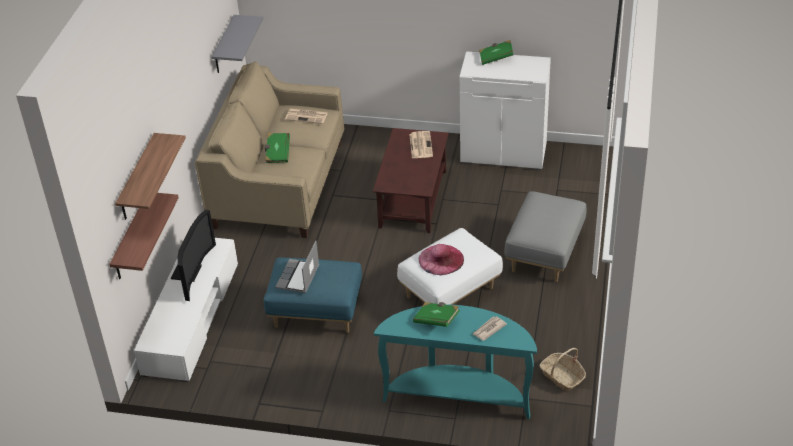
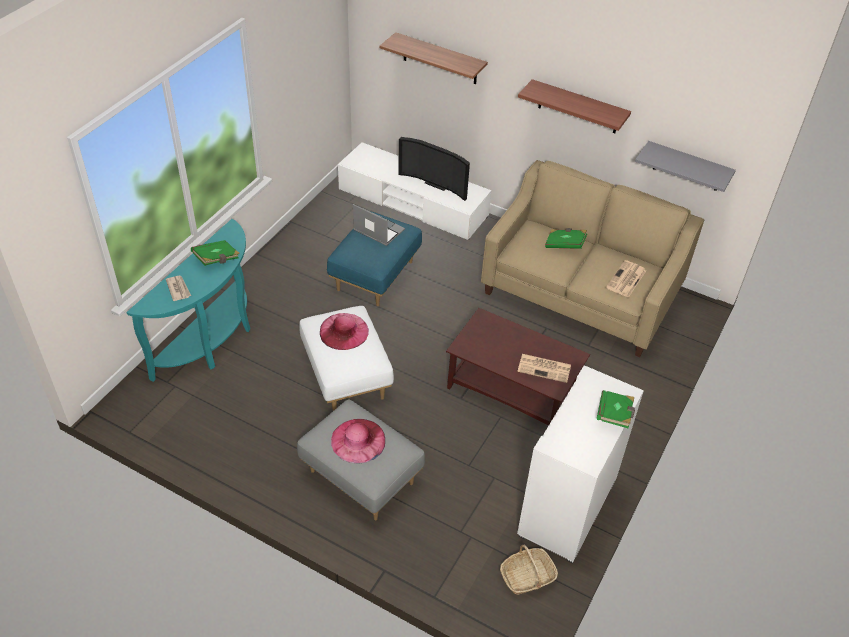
camera: 105 degrees right, 5 degrees up
shelf [109,193,179,279] -> shelf moved to [518,79,631,133]
basket [539,348,586,391] -> basket moved to [500,544,558,595]
none -> pink hat [331,419,385,463]

